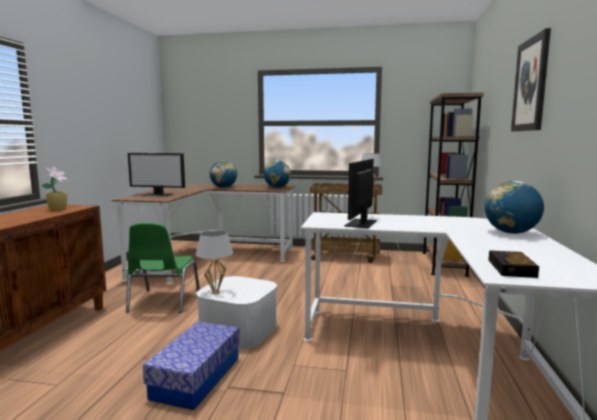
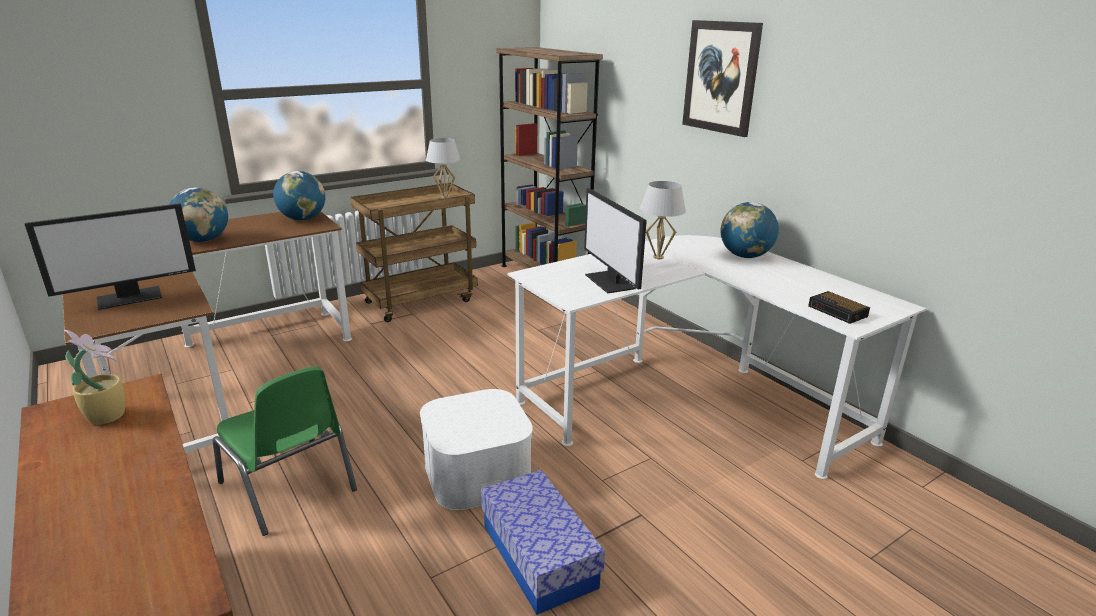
camera: 45 degrees left, 15 degrees up
white table lamp [196,231,233,294] -> white table lamp moved to [640,181,686,259]

